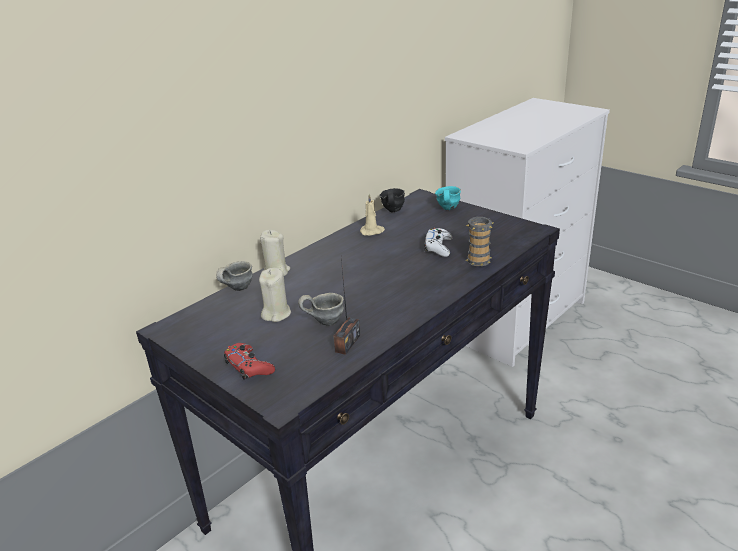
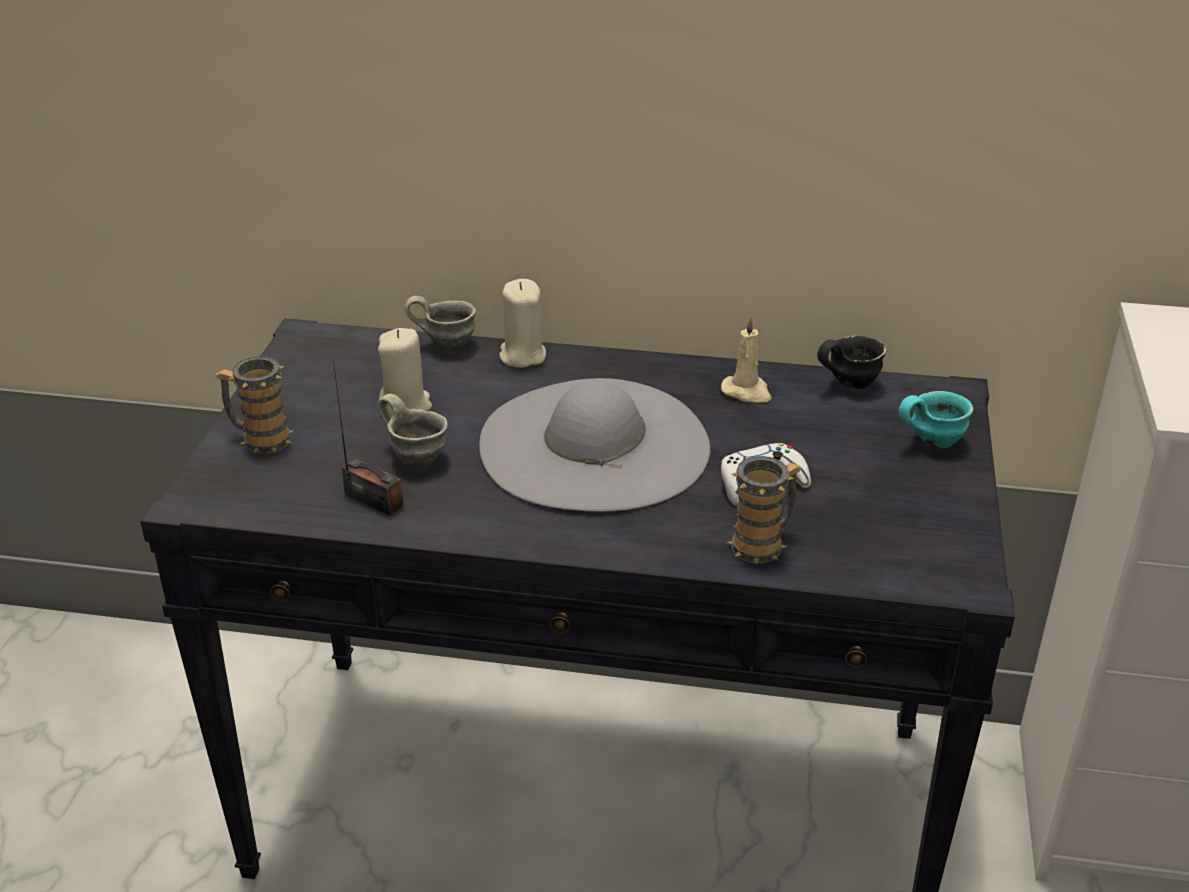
camera: 55 degrees right, 5 degrees up
red game controller [224,343,275,380] -> mug [215,356,293,454]
radio [333,259,360,355] -> radio turned 135 degrees counterclockwise [333,359,404,516]
none -> grey hat [479,378,710,511]

